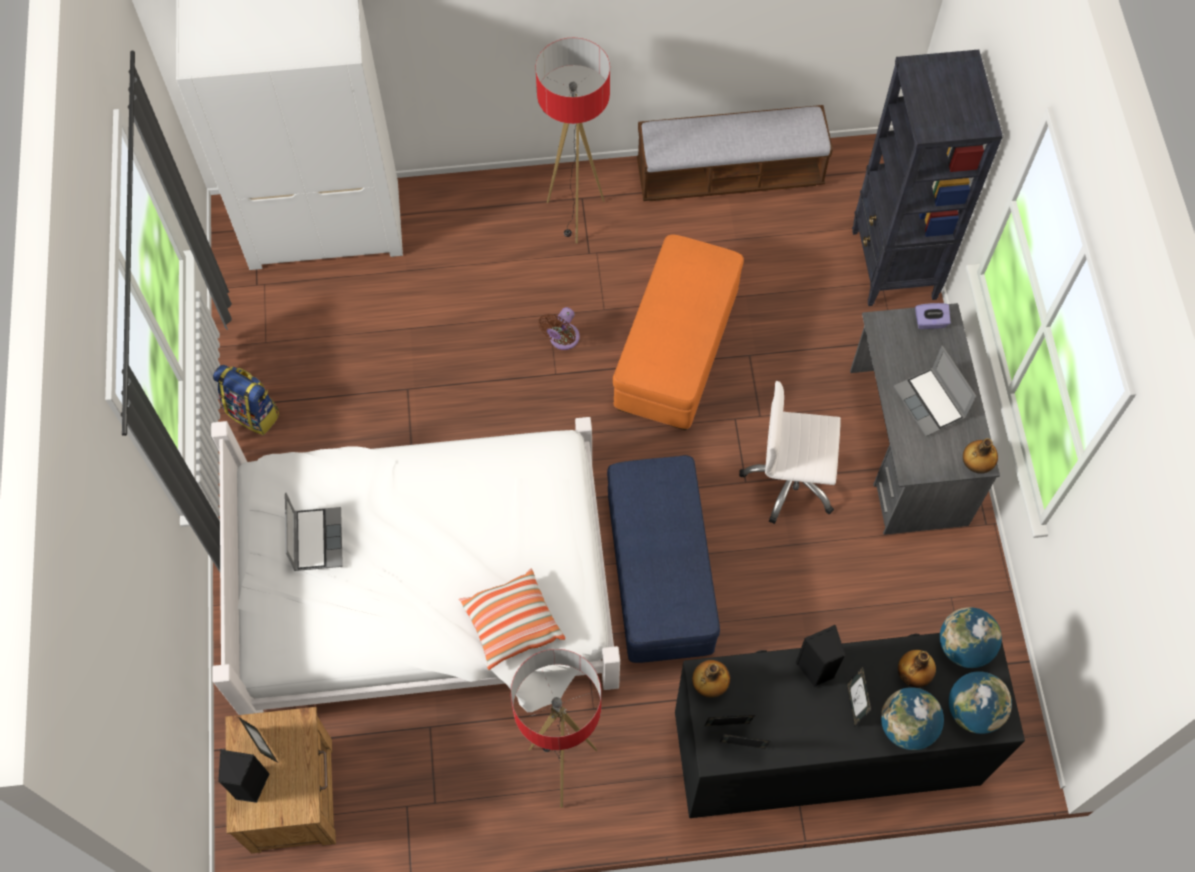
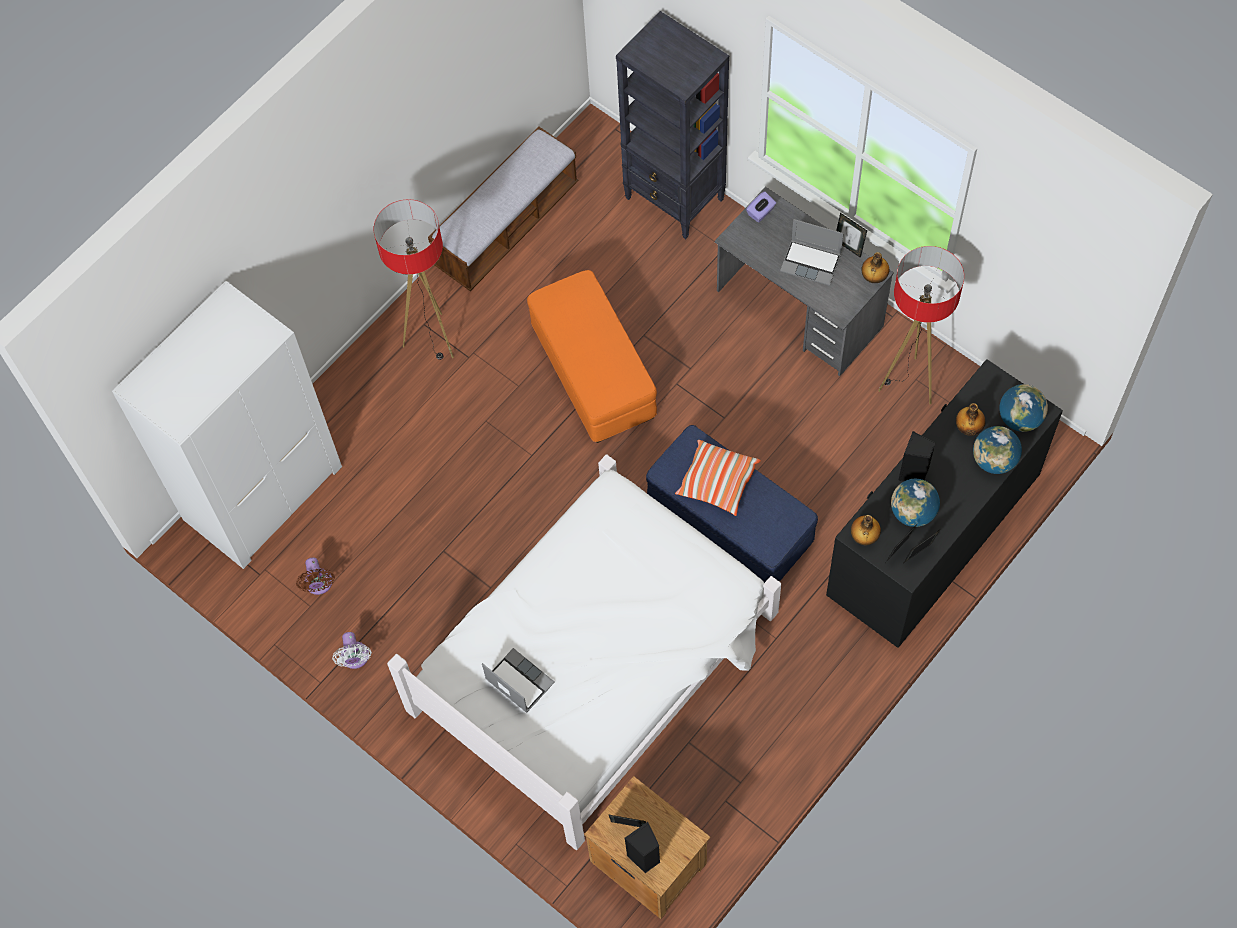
camera: 40 degrees left, 0 degrees up
backpack [213,365,280,435] -> white fan [332,632,372,669]
pillow [459,569,565,670] -> pillow moved to [675,440,761,516]
floor lamp [511,649,601,808] -> floor lamp moved to [878,246,964,405]
brown fan [538,307,580,350] -> brown fan moved to [296,558,335,595]
white office chair [739,381,841,524] -> none
picture frame [847,666,872,727] -> picture frame moved to [836,213,867,258]
globe [940,607,1002,668] -> globe moved to [891,479,940,527]

